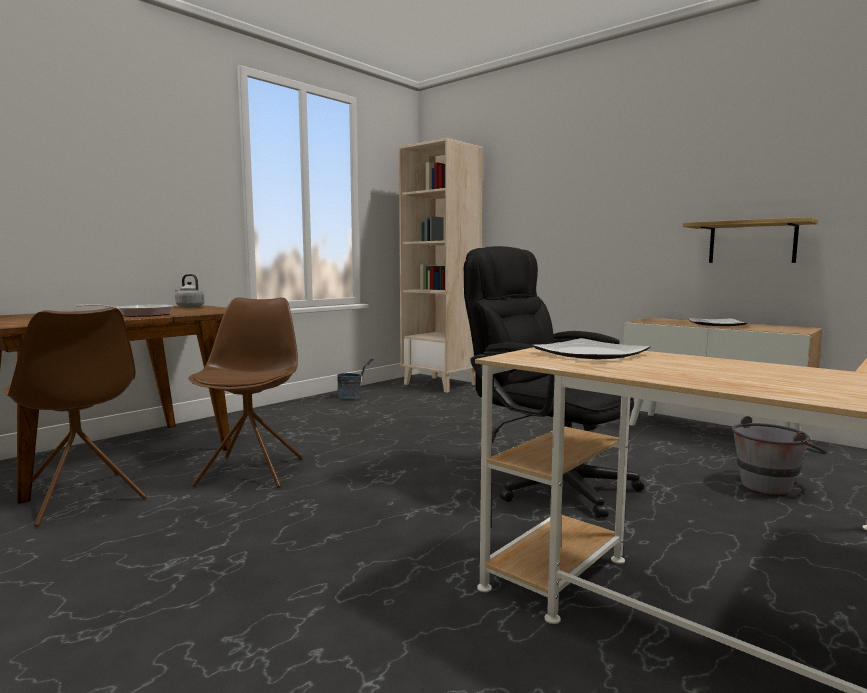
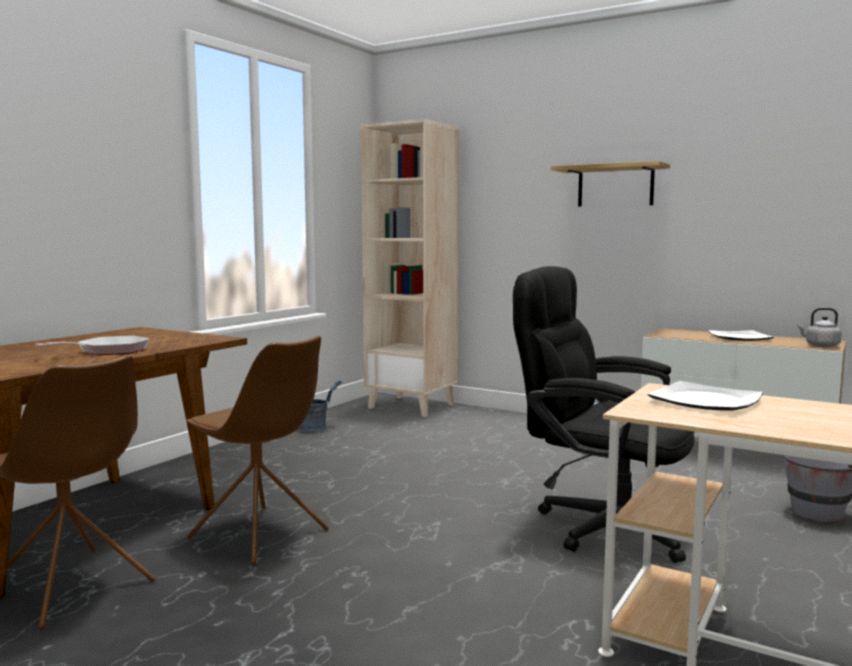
camera: 10 degrees left, 0 degrees up
grey kettle [175,274,204,308] -> grey kettle moved to [797,308,842,347]
brown chair [189,297,302,488] -> brown chair turned 135 degrees clockwise [186,335,329,564]
shelf [683,217,818,263] -> shelf moved to [551,161,670,207]

